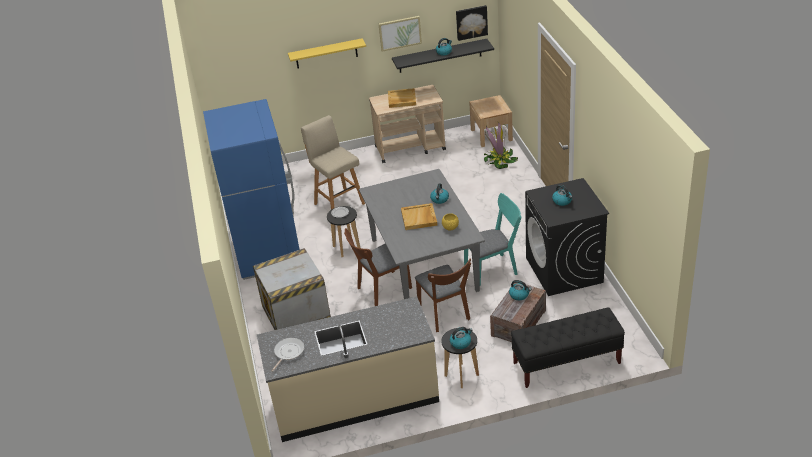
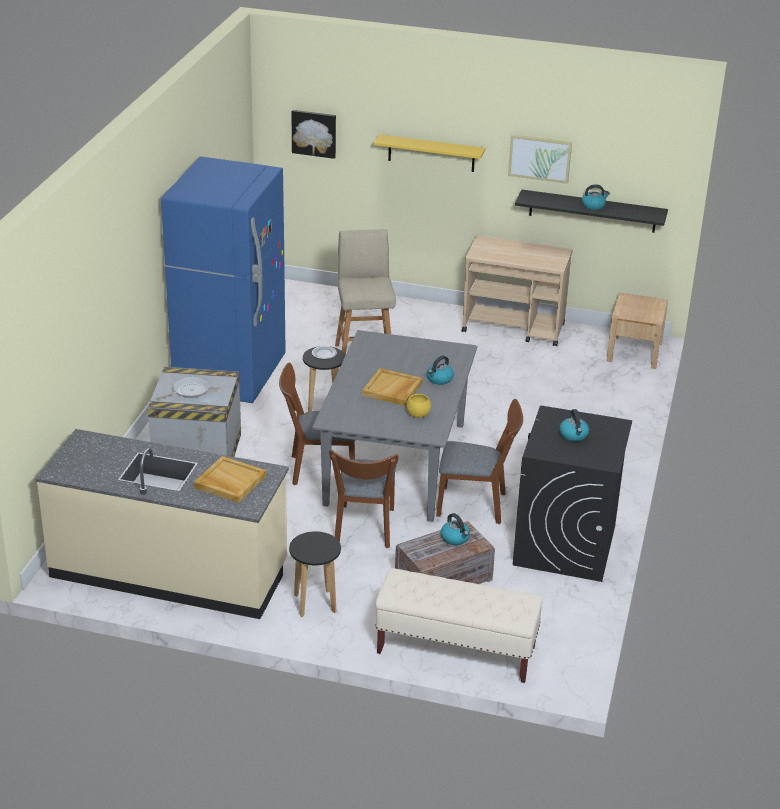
camera: 25 degrees right, 5 degrees down
frying pan [271,338,304,372] -> frying pan moved to [156,377,210,399]
beige tray [388,88,416,108] -> beige tray moved to [194,456,266,503]
kettle [450,327,472,349] -> none
picture [456,5,488,41] -> picture moved to [291,110,336,159]
turquoise chair [464,193,521,286] -> brown chair [436,399,523,524]
potted plant [484,121,518,169] -> none
black bench [511,307,625,388] -> beige bench [375,568,543,683]

